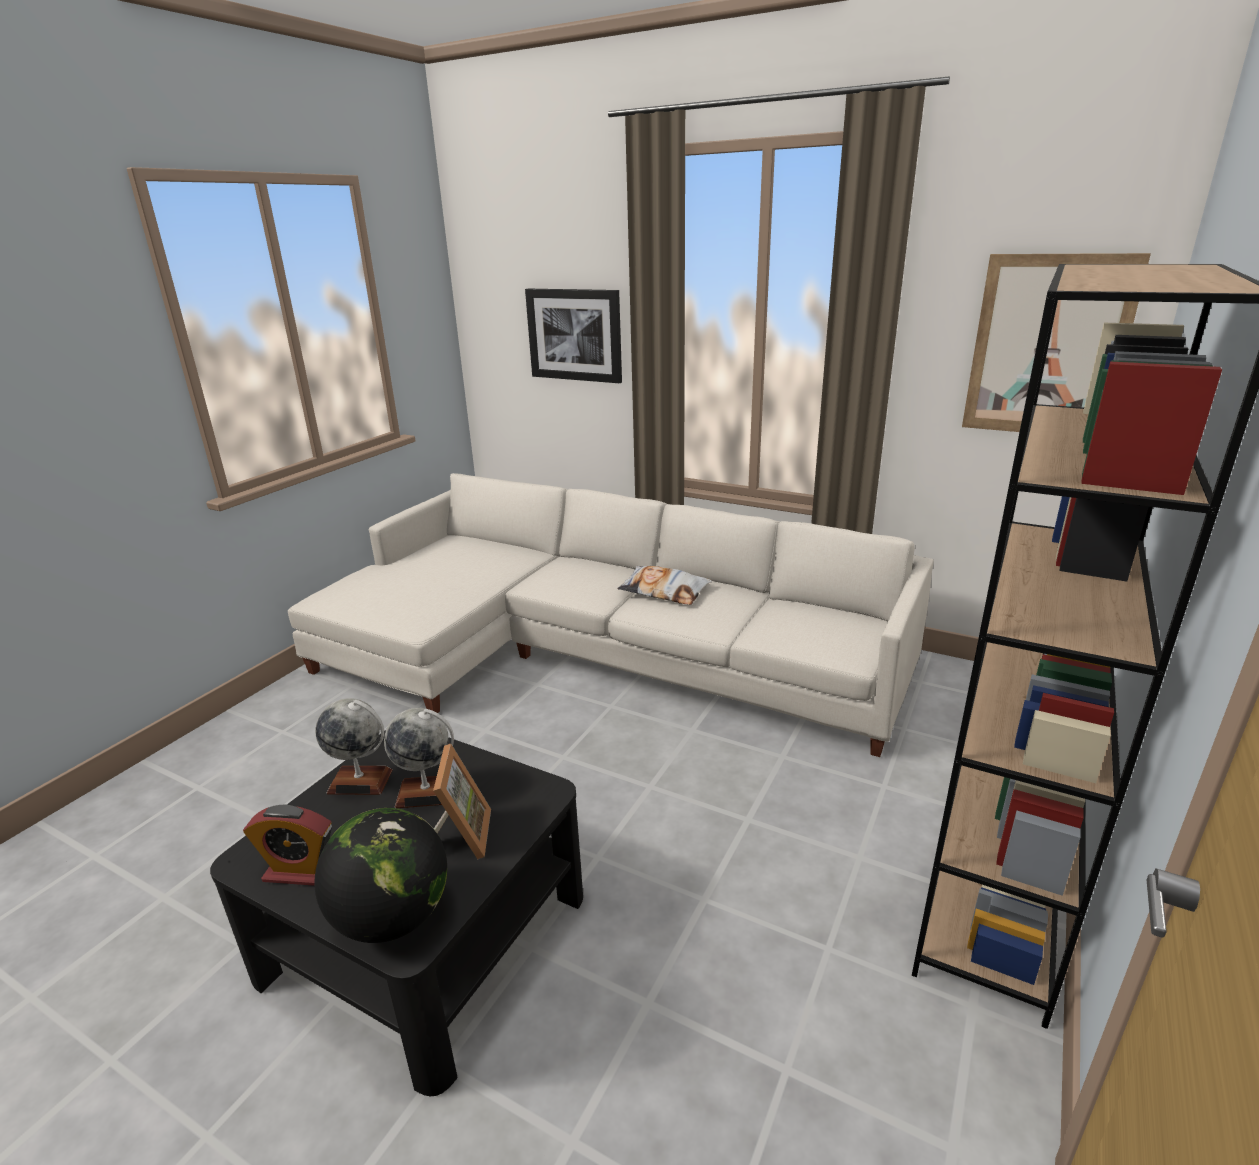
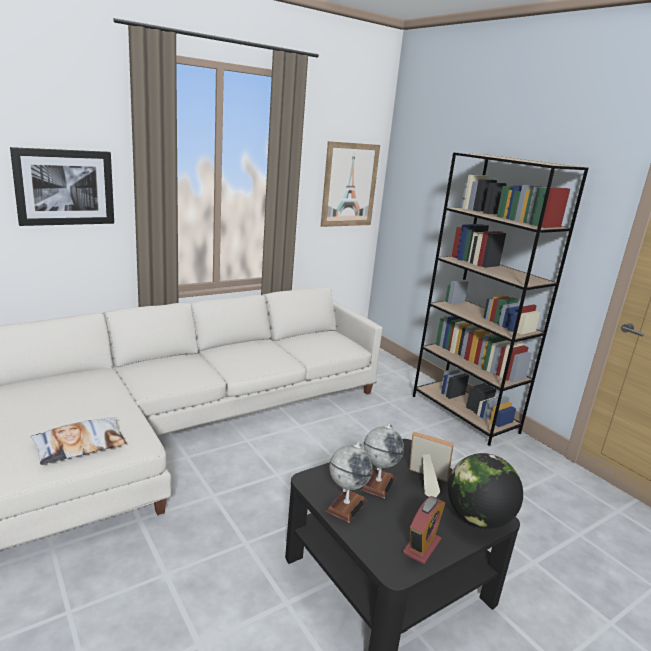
camera: 65 degrees left, 5 degrees down
pillow [617,566,712,605] -> pillow moved to [30,417,126,465]

